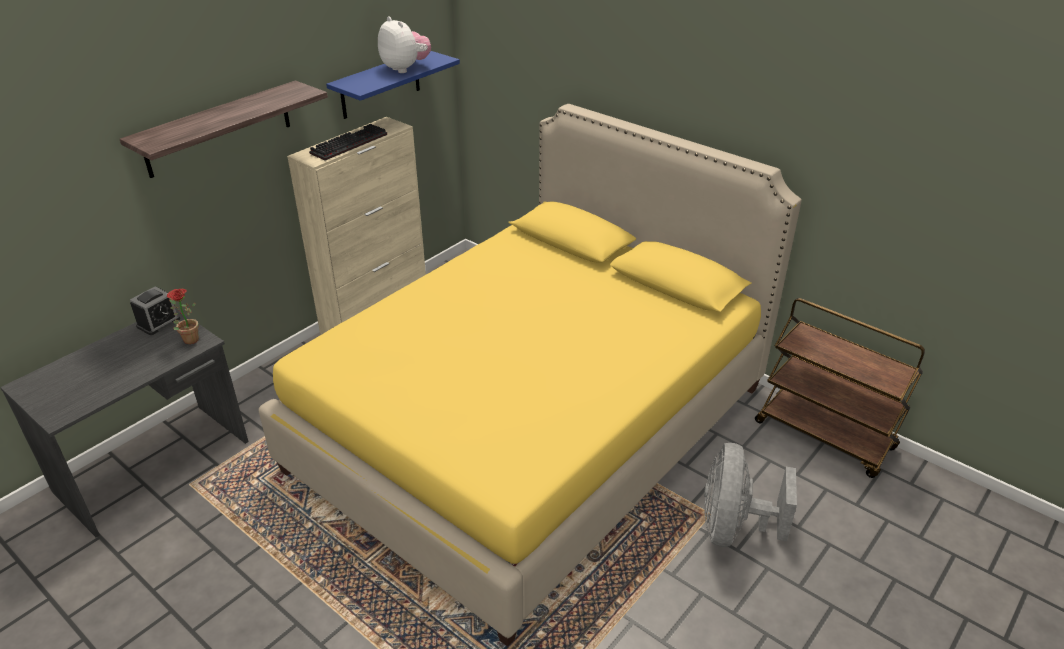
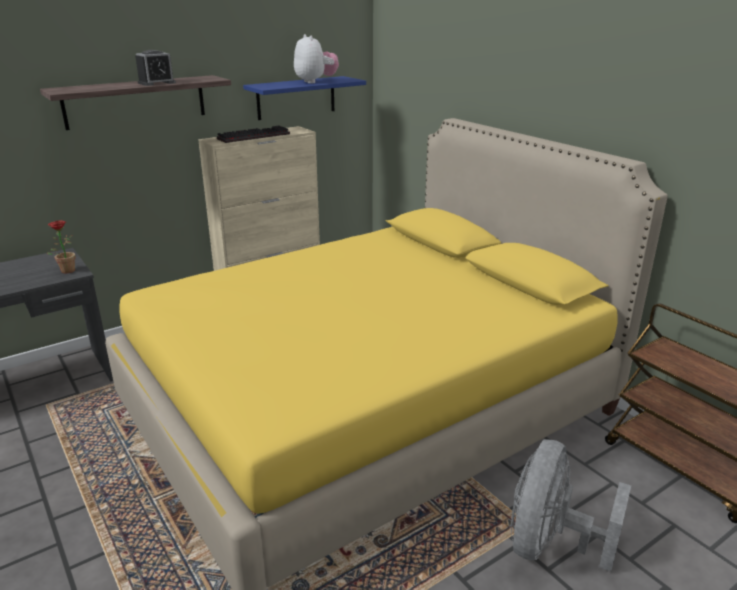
camera: 15 degrees right, 10 degrees down
alarm clock [130,287,180,335] -> alarm clock moved to [135,50,176,86]

